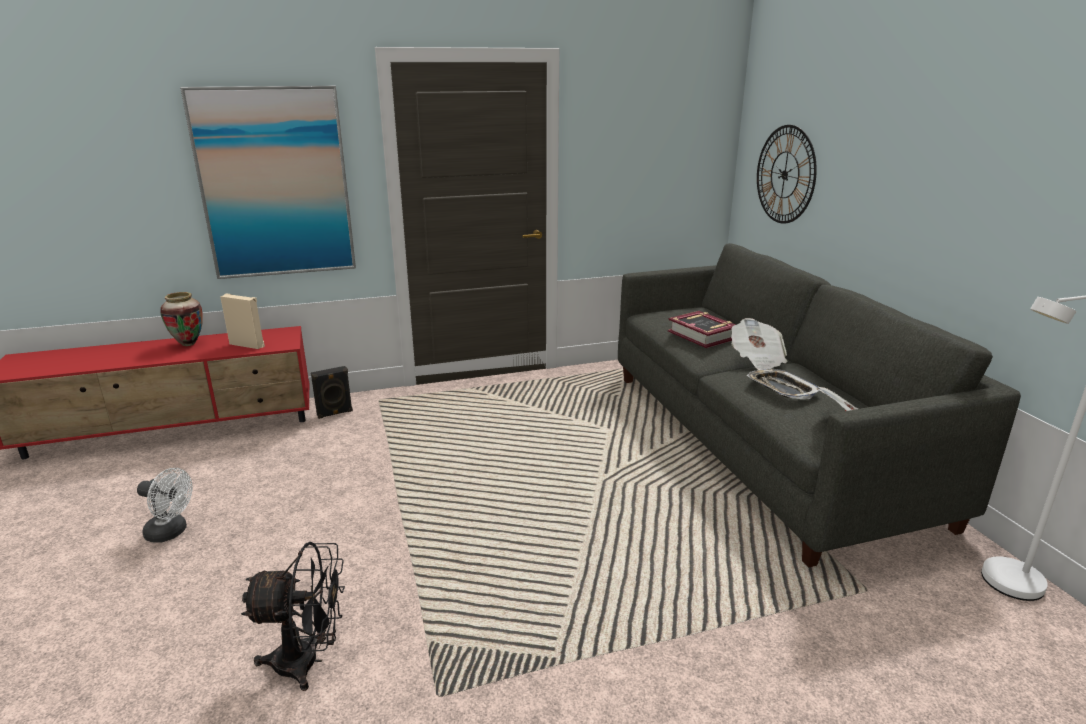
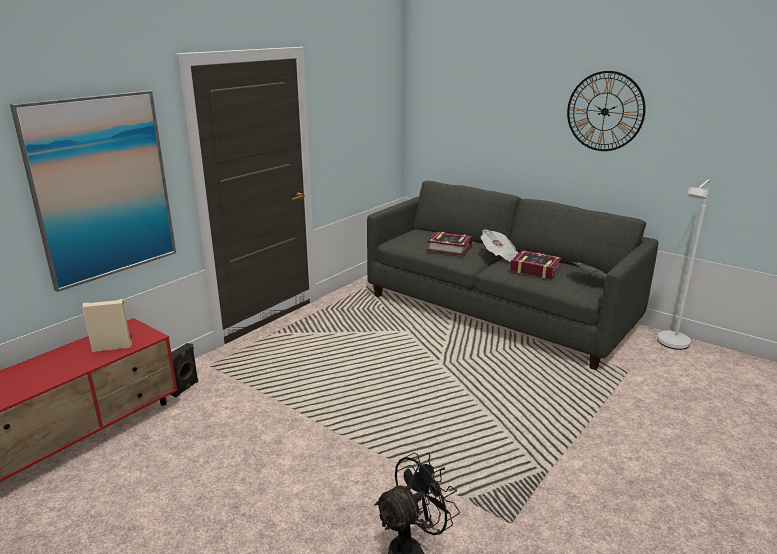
camera: 35 degrees left, 0 degrees up
white fan [137,468,193,543] -> none
vase [160,292,202,346] -> none
tray [747,369,820,400] -> book [510,250,562,279]
wall clock [757,125,817,224] -> wall clock moved to [567,71,646,151]

